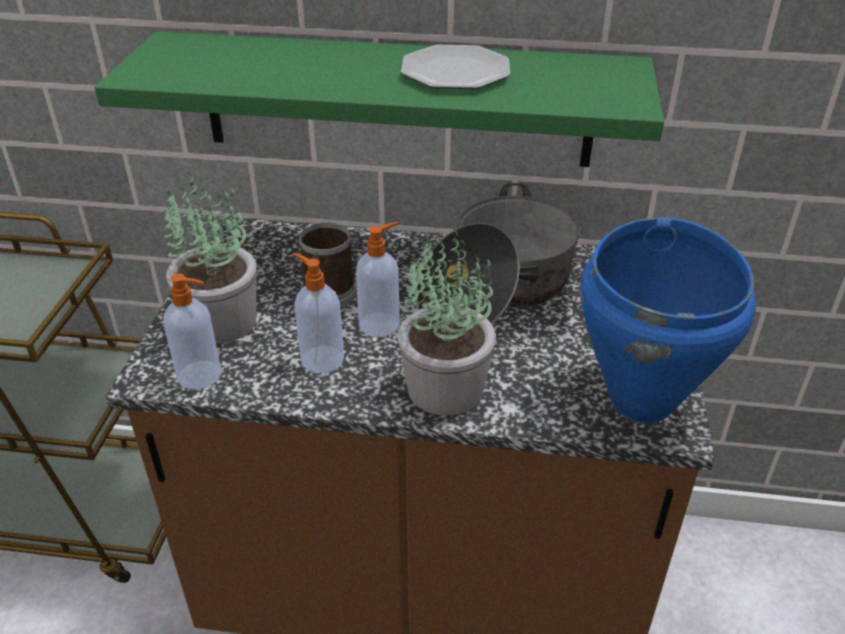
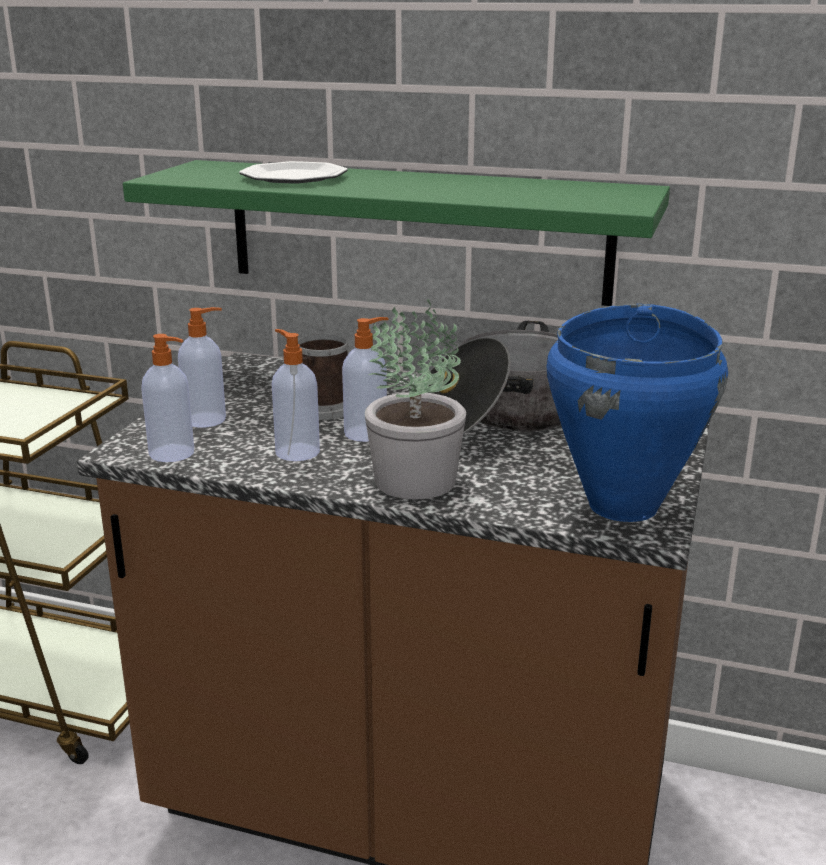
camera: 10 degrees right, 15 degrees down
potted plant [163,172,257,344] -> soap dispenser [178,307,226,428]
plate [401,45,510,89] -> plate moved to [239,161,348,184]

